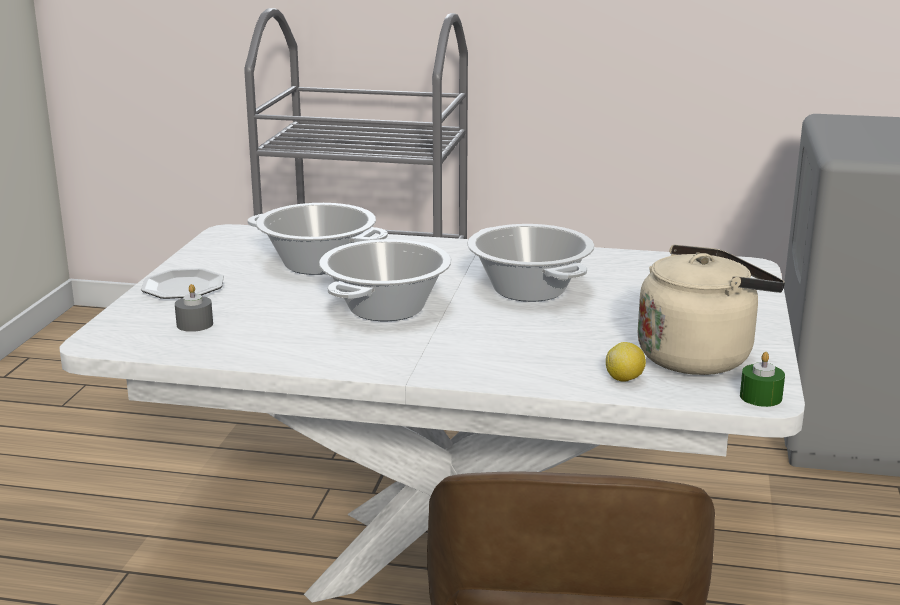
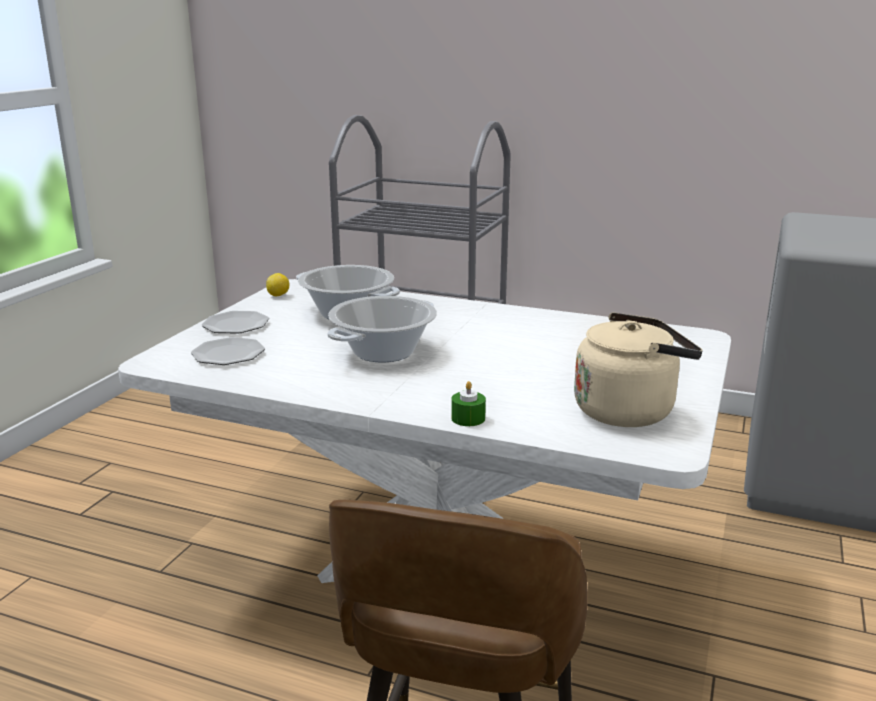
camera: 10 degrees right, 0 degrees up
grey candle [175,284,213,332] -> plate [191,337,265,365]
cooking pot [467,224,595,302] -> none
lemon [606,342,646,382] -> lemon moved to [266,273,289,296]
green candle [740,352,785,407] -> green candle moved to [451,381,486,426]

